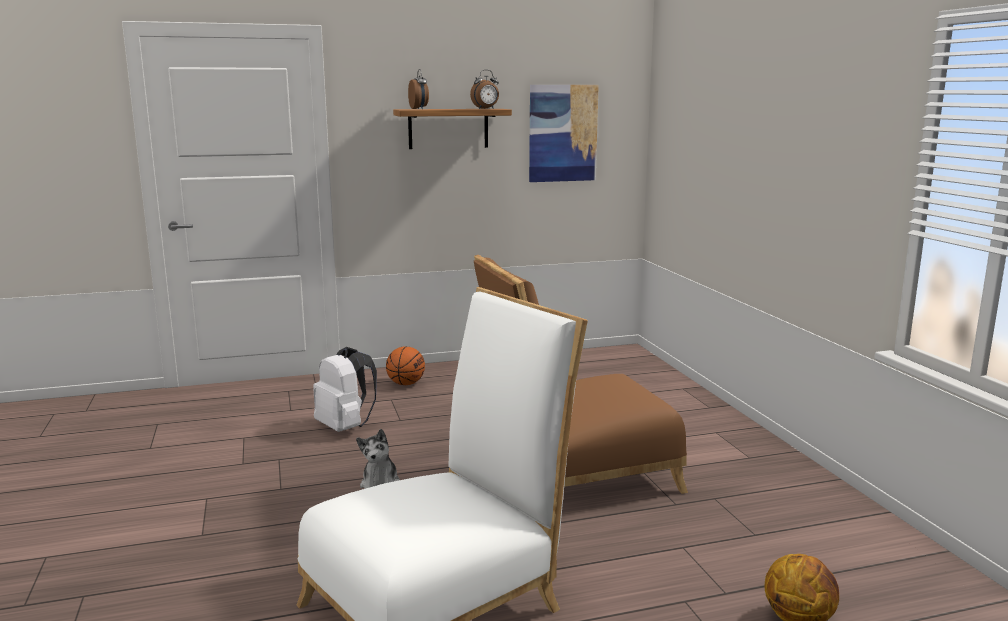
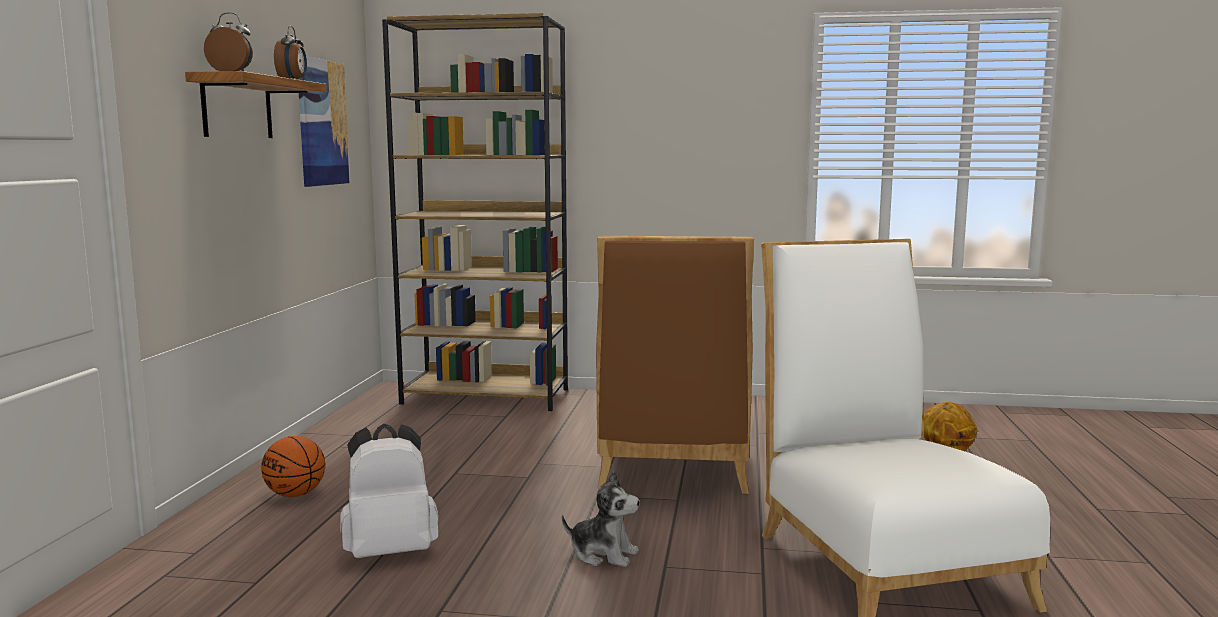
camera: 65 degrees left, 5 degrees down
none -> brown bookcase [382,13,568,411]

